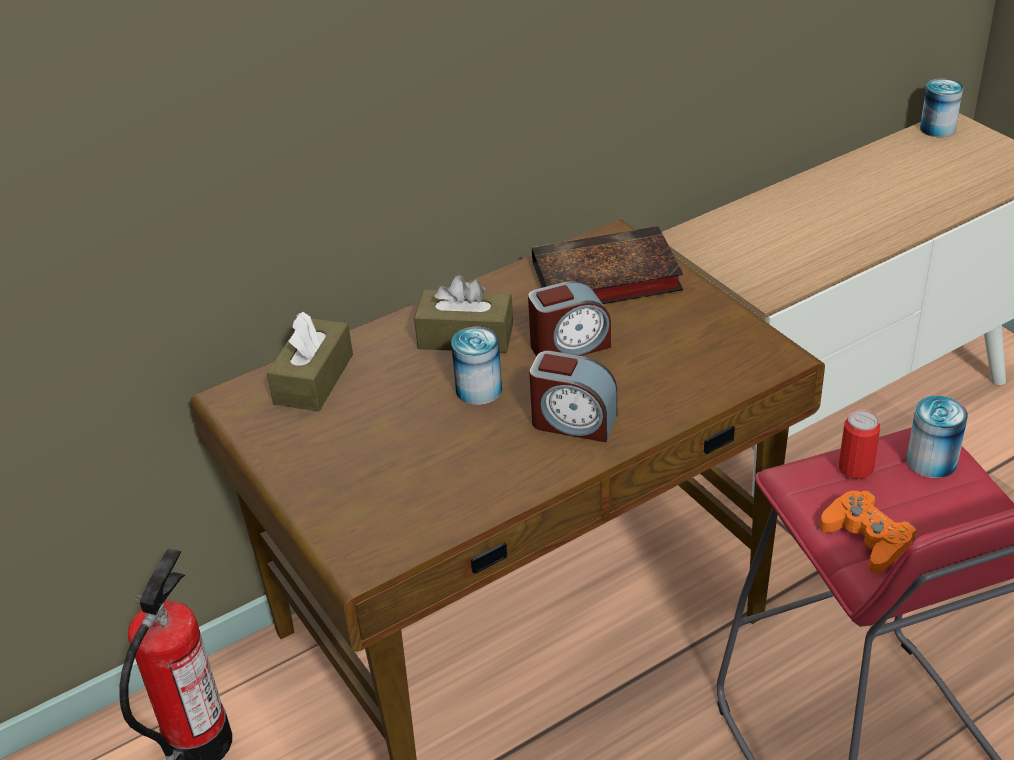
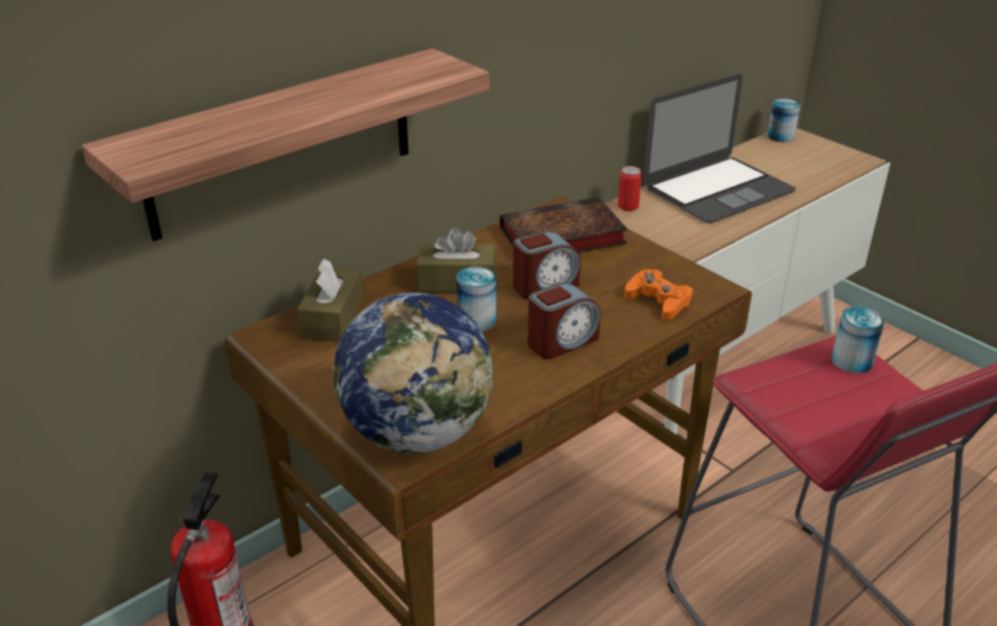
camera: 10 degrees left, 5 degrees down
alarm clock [529,351,617,442] -> alarm clock turned 45 degrees counterclockwise [528,283,601,359]
orange game controller [820,491,916,573] -> orange game controller moved to [624,269,693,321]
can [839,409,880,479] -> can moved to [618,166,642,211]
none -> shelf [81,48,489,242]
none -> globe [332,293,493,454]
none -> laptop [643,74,796,223]

